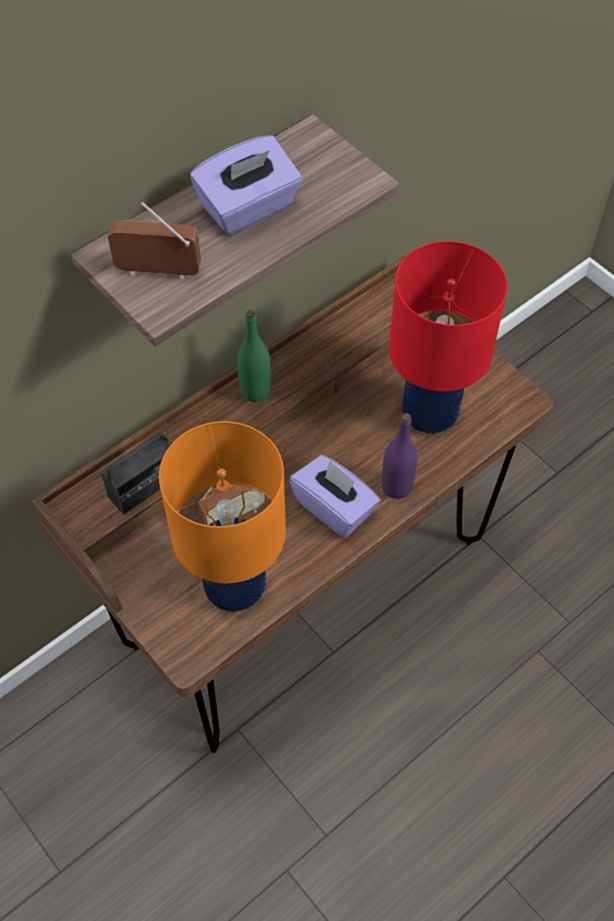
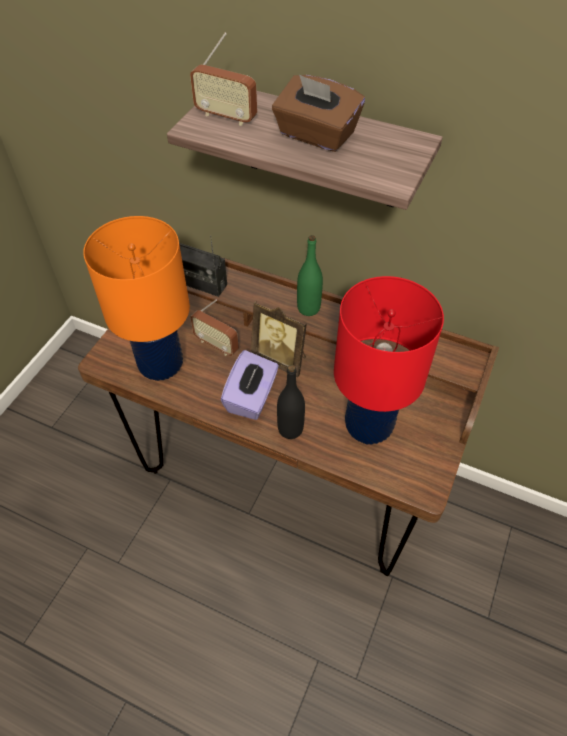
camera: 65 degrees right, 5 degrees down
radio [108,202,201,279] -> radio turned 135 degrees clockwise [190,33,257,126]
purple tissue box [190,135,302,235] -> brown tissue box [272,74,365,152]
purple bottle [382,413,418,499] -> black bottle [277,365,305,439]
none -> picture frame [251,301,307,378]

